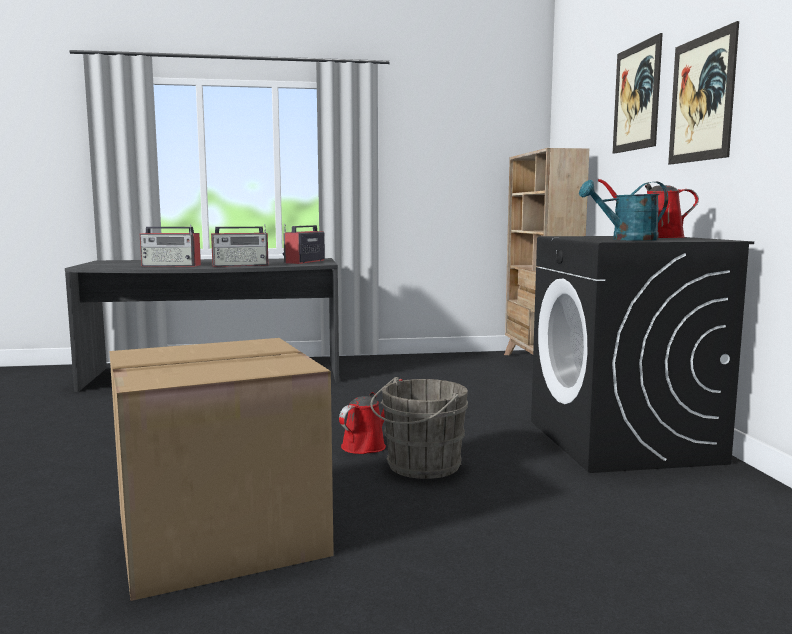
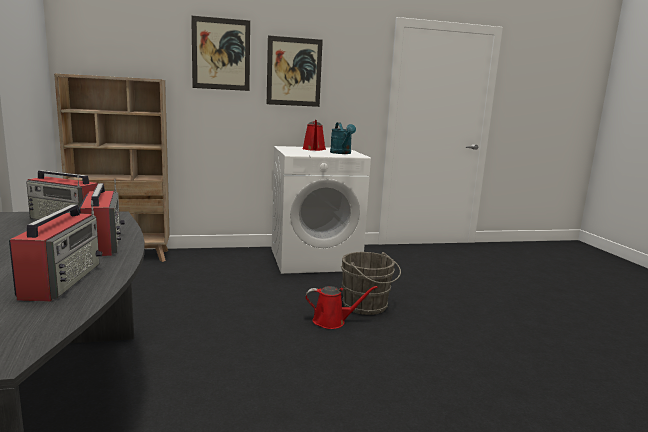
camera: 95 degrees left, 5 degrees up
cardboard box [109,338,334,601] -> none
red watering can [339,379,402,454] -> red watering can turned 150 degrees clockwise [306,286,377,329]
black washing machine [531,236,754,473] -> white washing machine [272,146,371,274]

